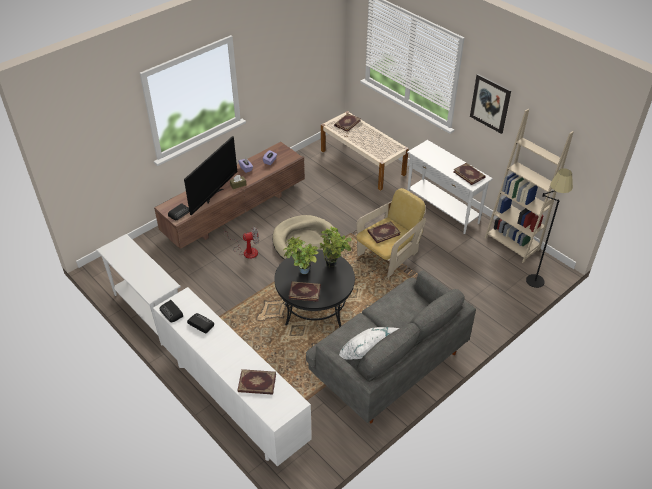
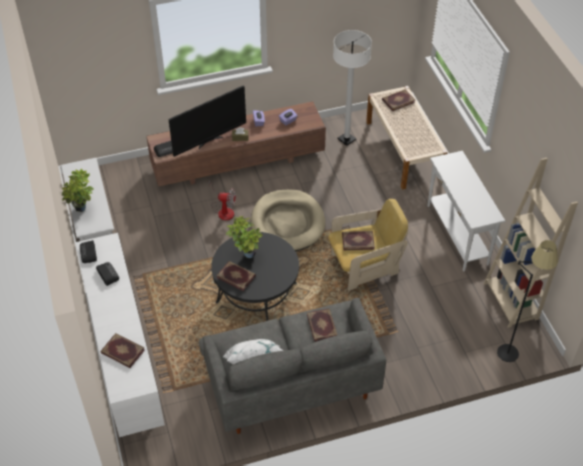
camera: 25 degrees right, 5 degrees up
potted plant [319,226,352,267] -> potted plant moved to [62,169,94,212]
book [453,163,486,185] -> book moved to [307,309,337,342]
picture [470,74,511,134] -> none
none -> white floor lamp [333,30,372,146]

